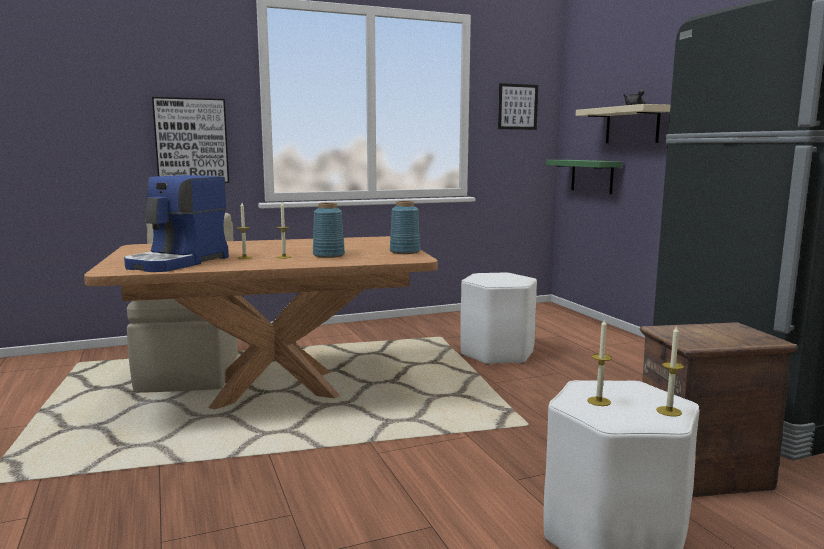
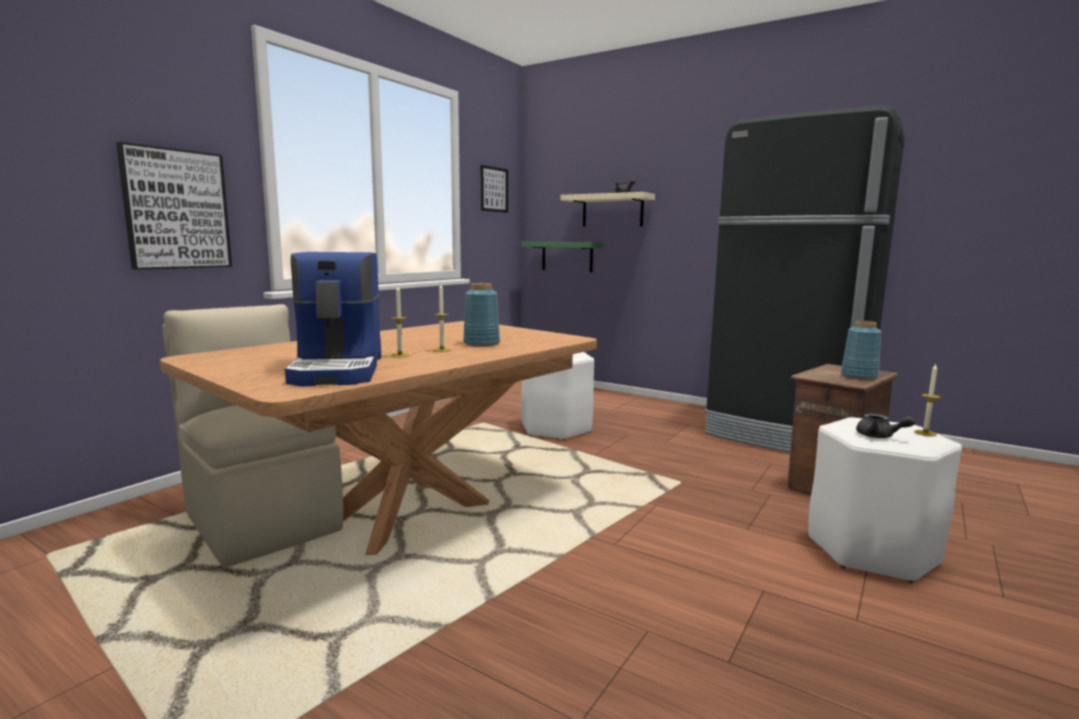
camera: 35 degrees left, 0 degrees up
blue vase [390,201,421,254] -> blue vase moved to [841,321,881,380]
candle [587,318,612,406] -> grey teapot [856,413,915,438]

